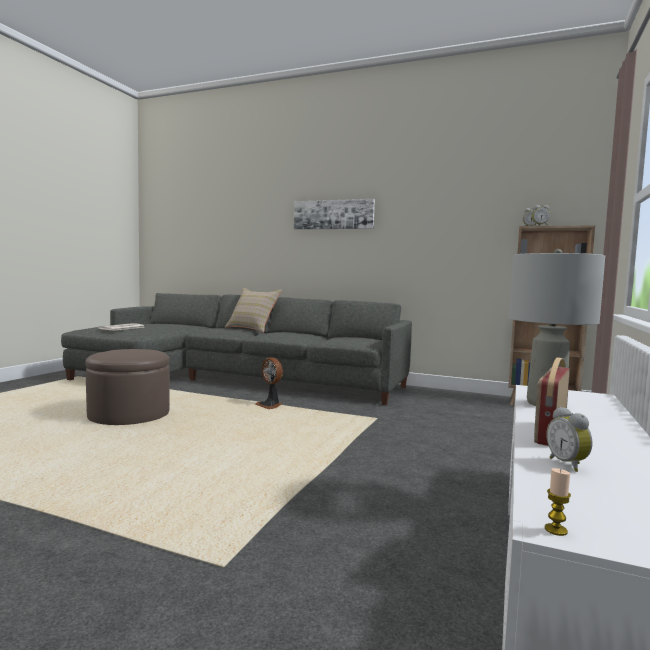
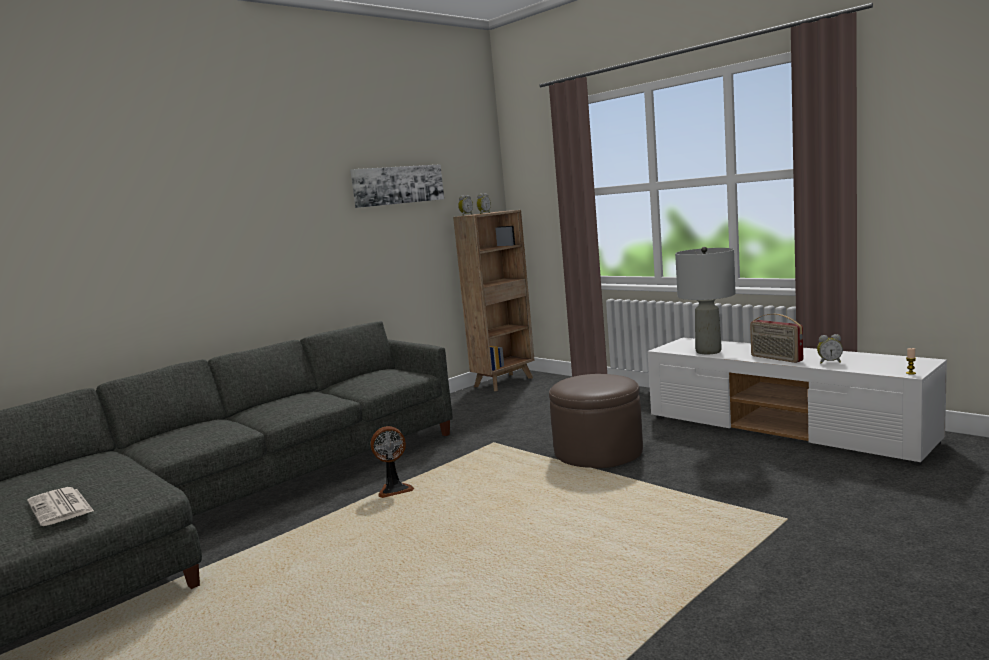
camera: 65 degrees left, 5 degrees up
brown ottoman [85,349,170,425] -> brown ottoman moved to [549,374,643,469]
beige pillow [225,288,282,333] -> none
picture [294,199,375,230] -> picture moved to [350,164,444,208]

